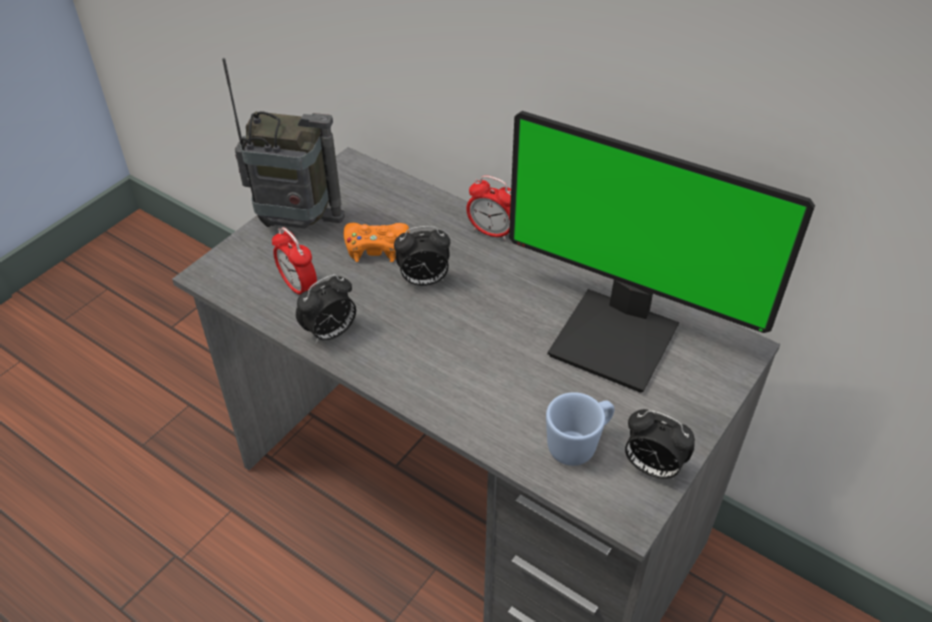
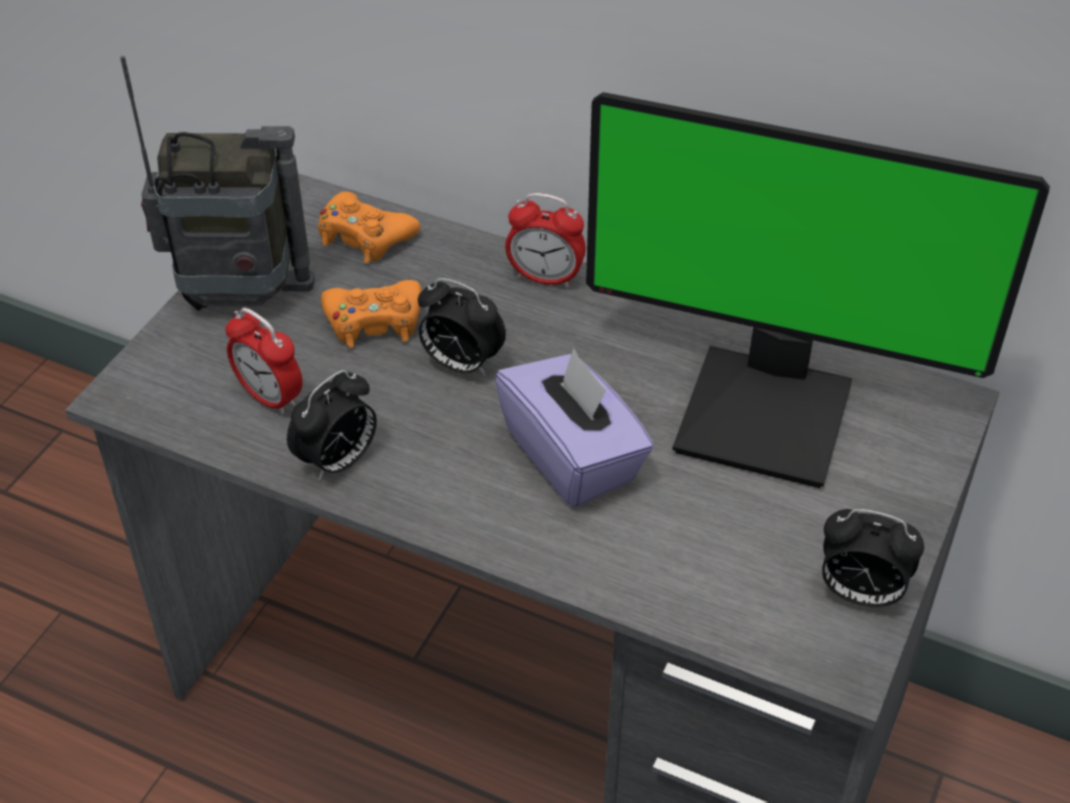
camera: 10 degrees left, 0 degrees up
alarm clock [394,226,450,286] -> alarm clock turned 45 degrees clockwise [418,278,506,377]
blue mug [546,392,614,466] -> none
none -> orange game controller [318,191,420,263]
none -> purple tissue box [495,348,654,508]

